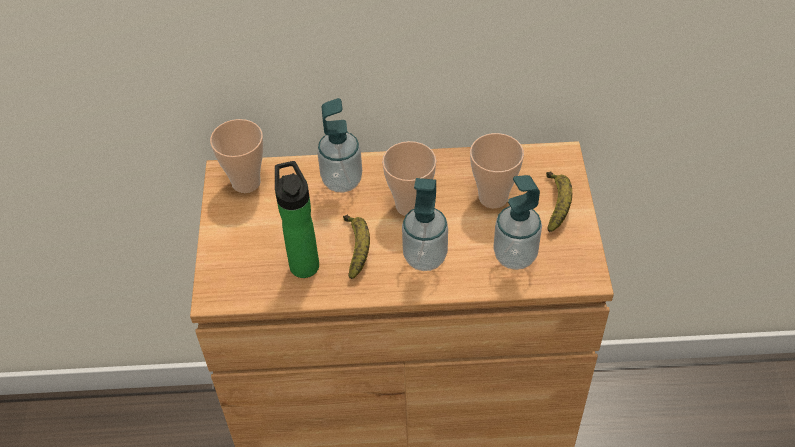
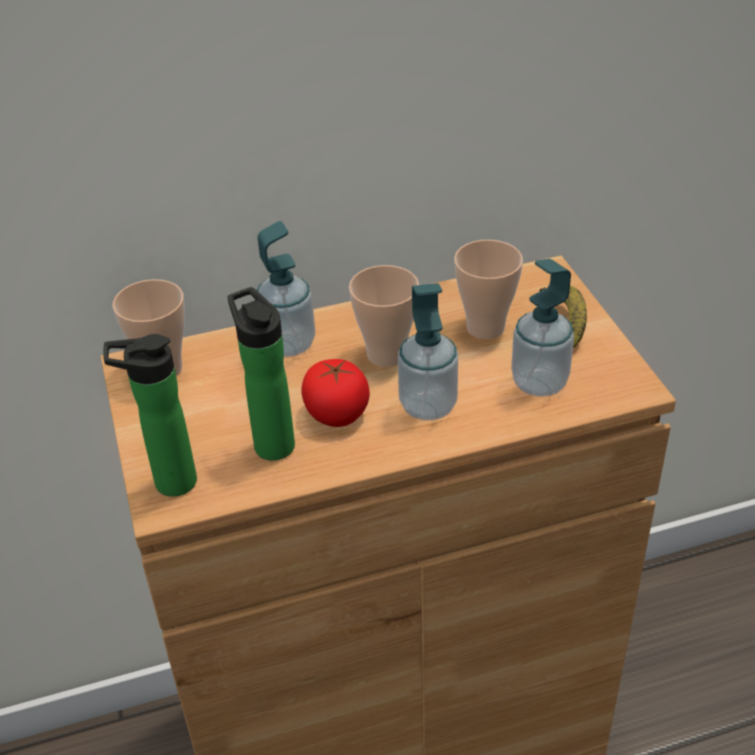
camera: 15 degrees left, 10 degrees down
banana [343,215,370,279] -> tomato [301,359,370,427]
none -> bottle [103,334,197,497]

